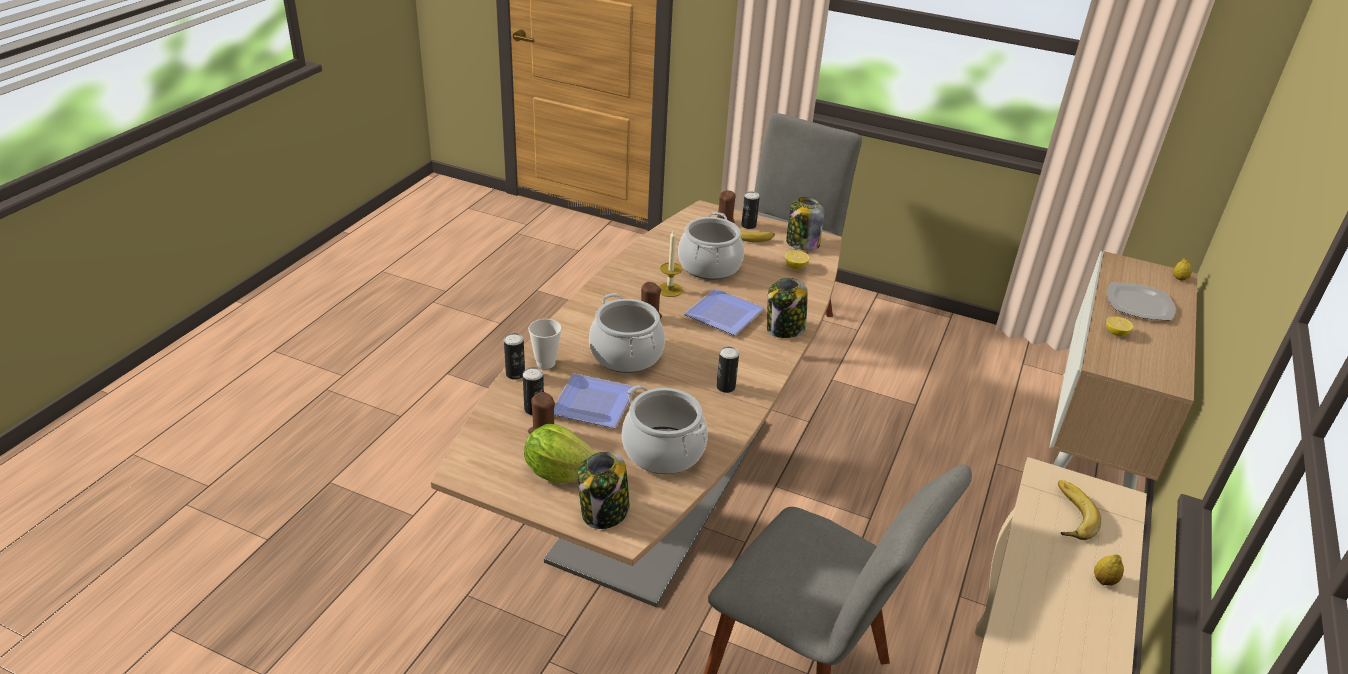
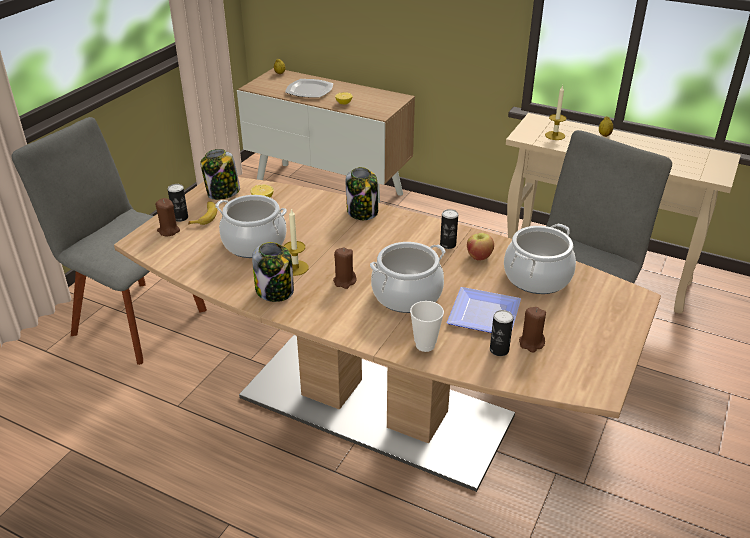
camera: 85 degrees left, 0 degrees up
can [504,333,525,380] -> none
lettuce [524,424,596,483] -> none
jar [578,452,630,529] -> jar moved to [252,242,294,302]
plate [684,288,765,335] -> none
banana [1058,480,1101,540] -> candle [545,85,567,140]
none -> apple [467,233,494,261]

